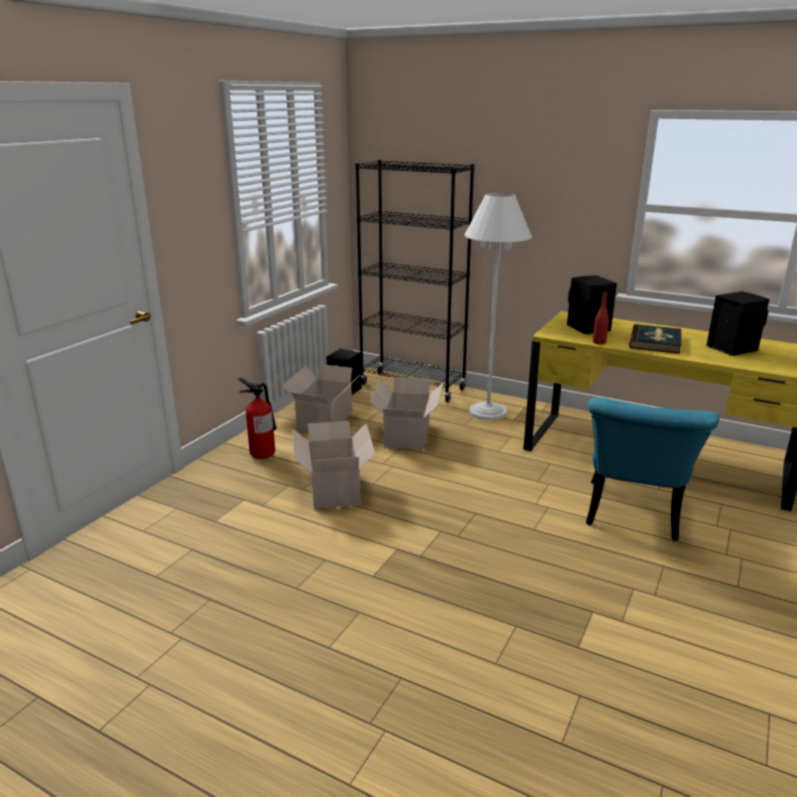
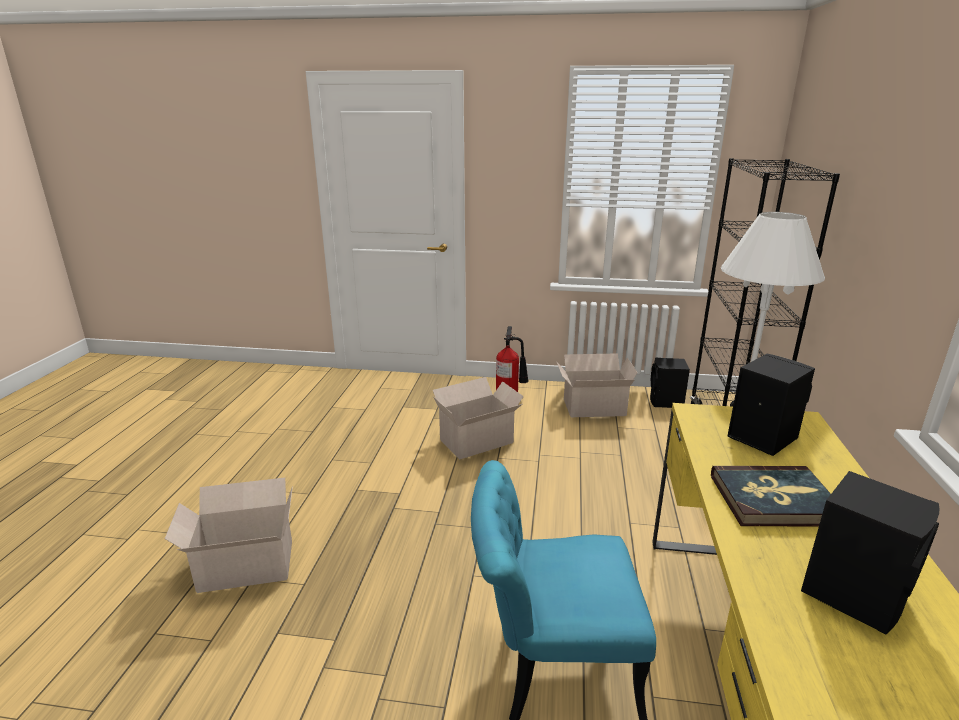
camera: 70 degrees right, 0 degrees up
cardboard box [370,376,443,450] -> cardboard box moved to [165,478,293,593]
red bottle [593,292,609,345] -> none

